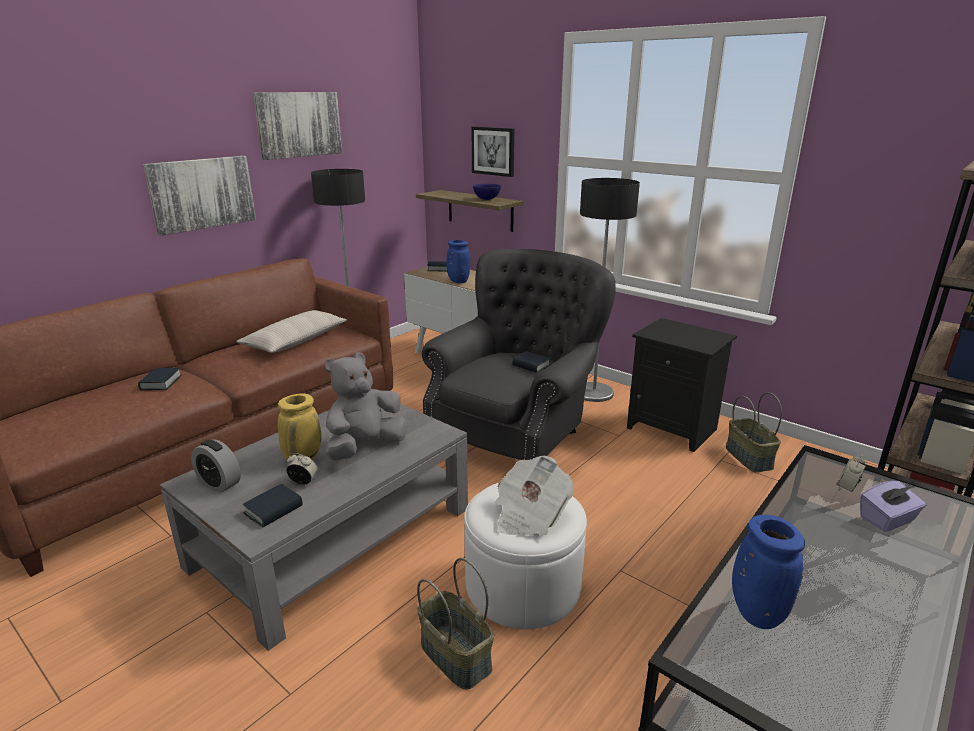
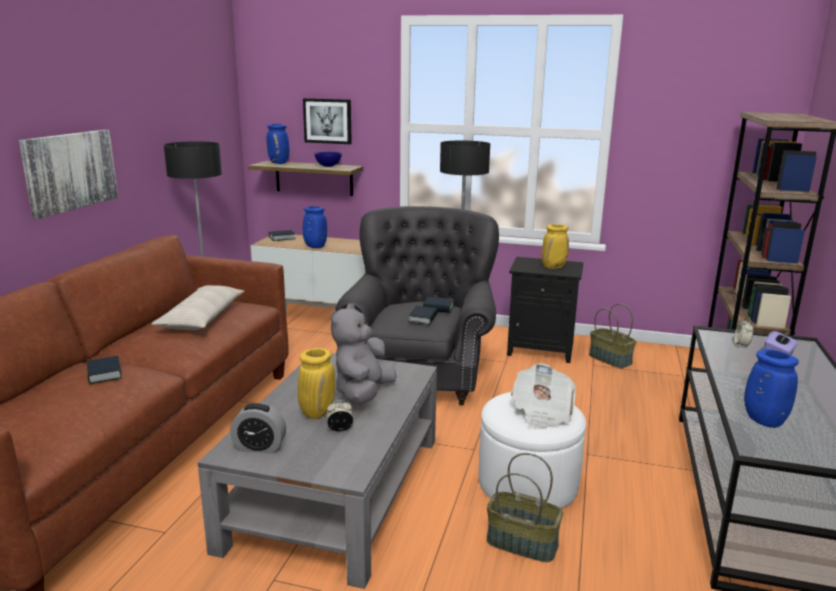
camera: 25 degrees left, 5 degrees down
book [243,484,303,527] -> book moved to [408,306,438,325]
picture [253,92,342,160] -> none
none -> blue vase [266,124,289,164]
none -> yellow vase [542,224,569,269]

